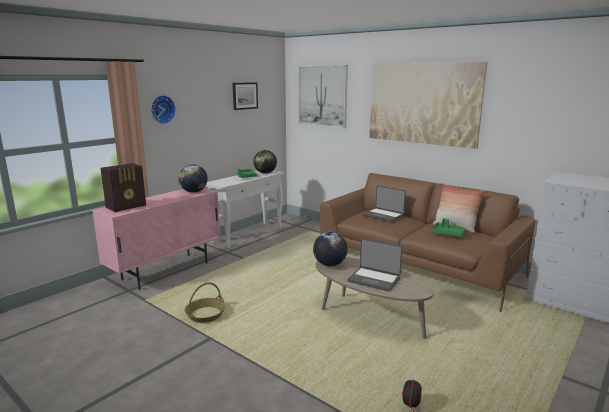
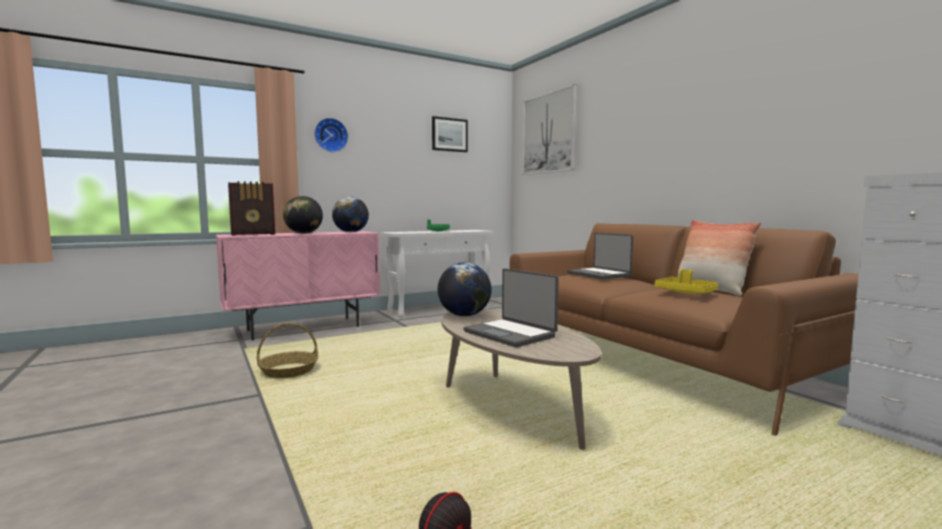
camera: 20 degrees right, 10 degrees down
globe [254,150,277,174] -> globe moved to [283,196,323,234]
picture [369,62,487,149] -> none
green tray [432,218,465,237] -> yellow tray [655,269,718,294]

